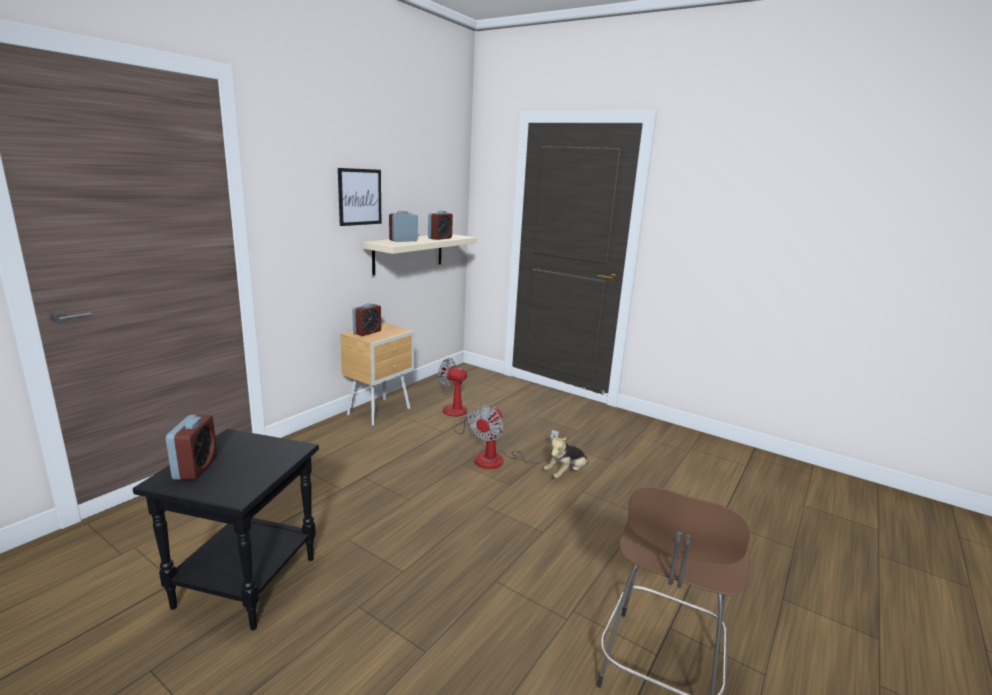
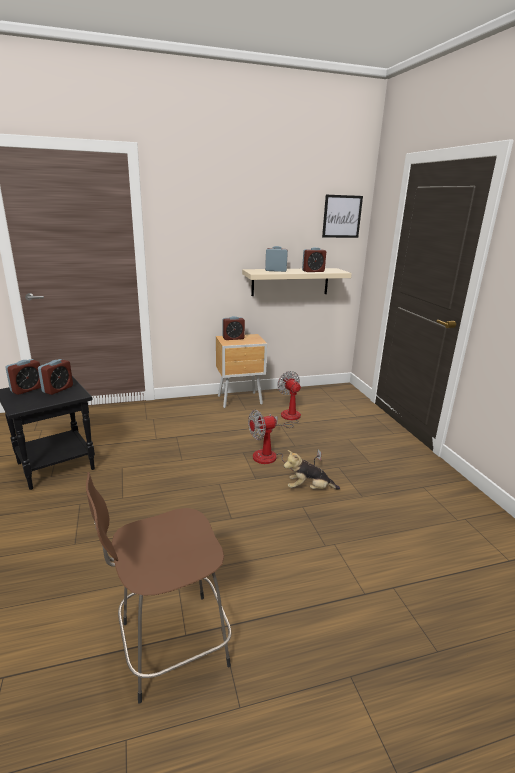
camera: 40 degrees right, 5 degrees up
picture [338,168,381,226] -> picture moved to [322,195,363,238]
none -> alarm clock [38,359,73,395]

